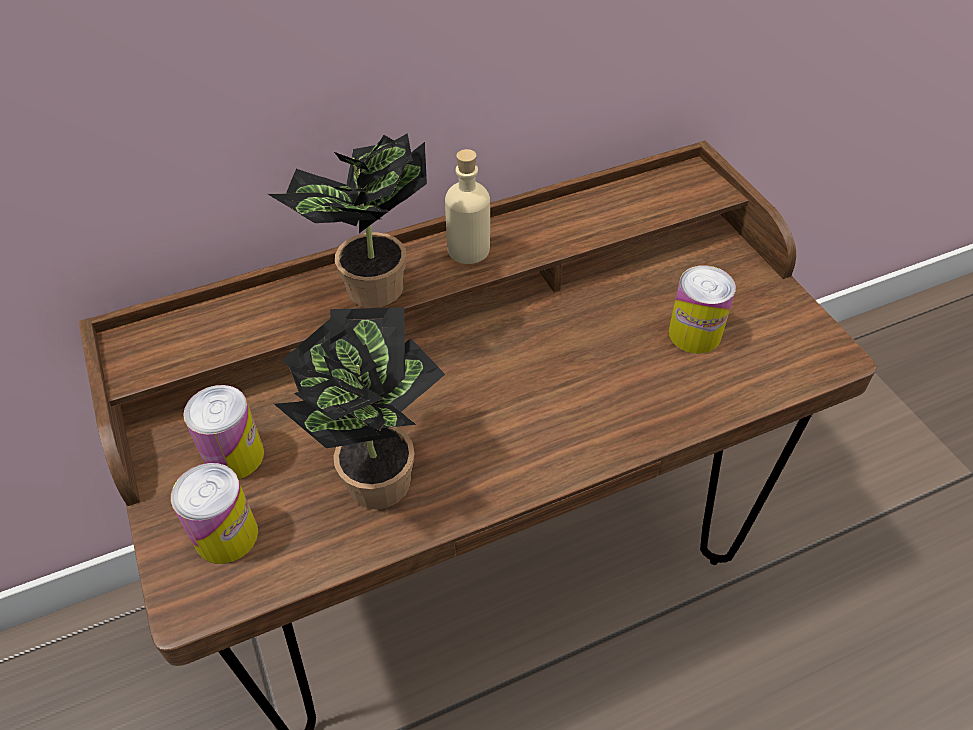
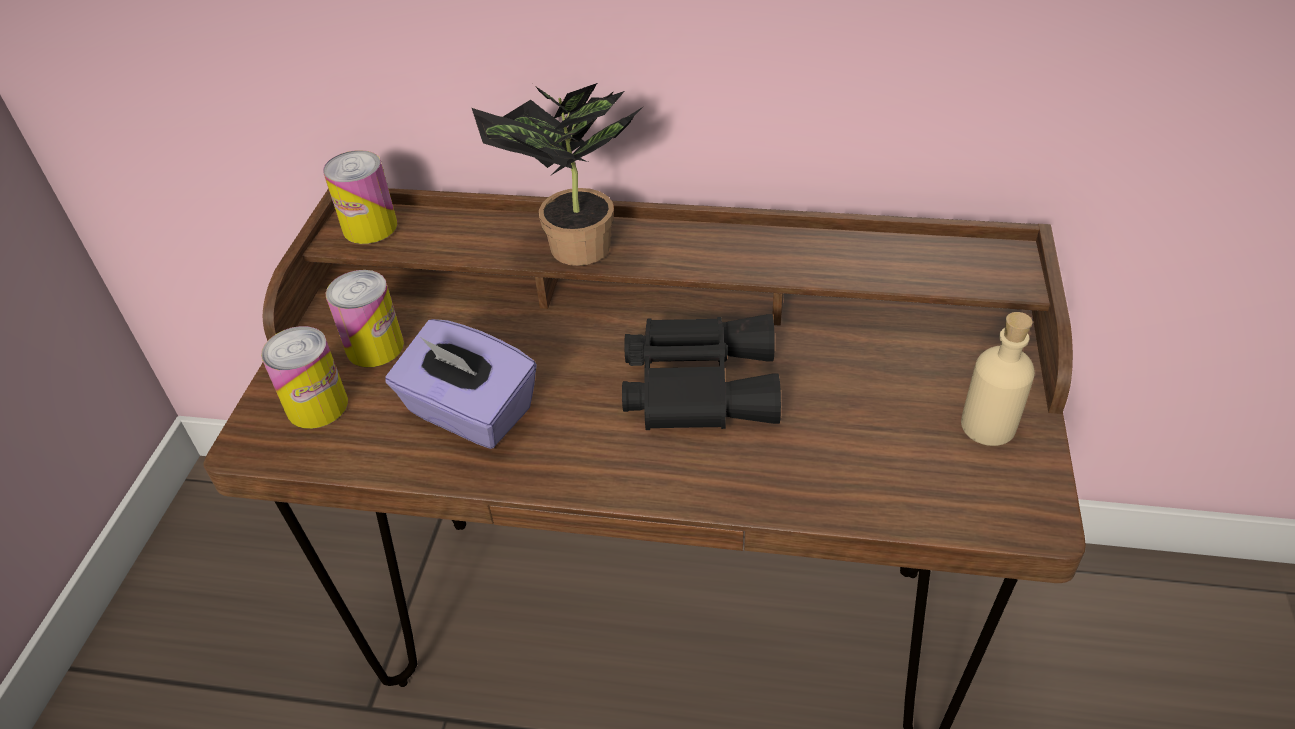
camera: 35 degrees right, 5 degrees down
potted plant [274,307,445,510] -> purple tissue box [385,319,537,449]
beige bottle [445,149,490,264] -> beige bottle moved to [961,312,1035,446]
can [668,265,736,354] -> can moved to [323,150,397,244]
none -> black binoculars [622,314,781,430]

